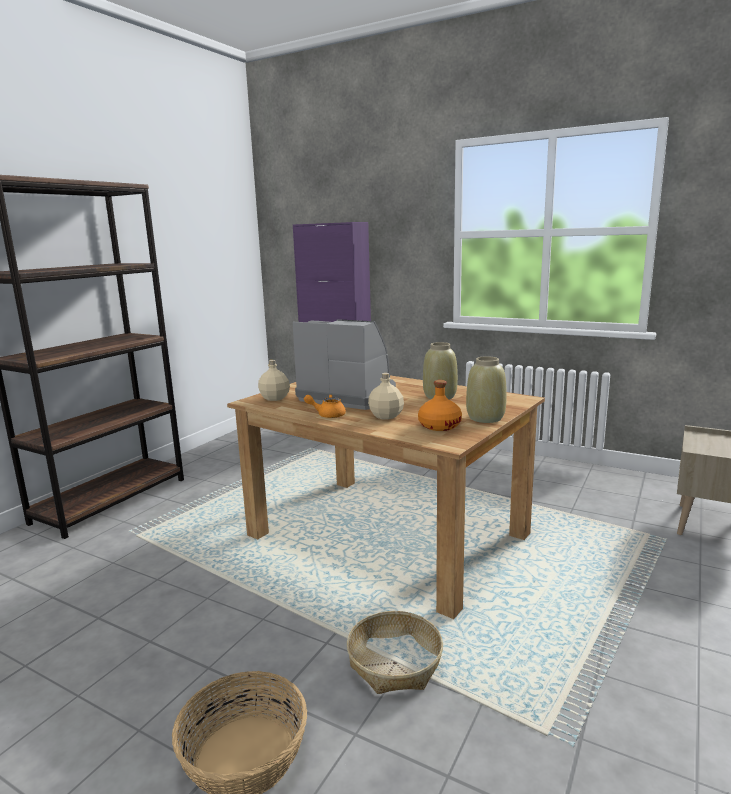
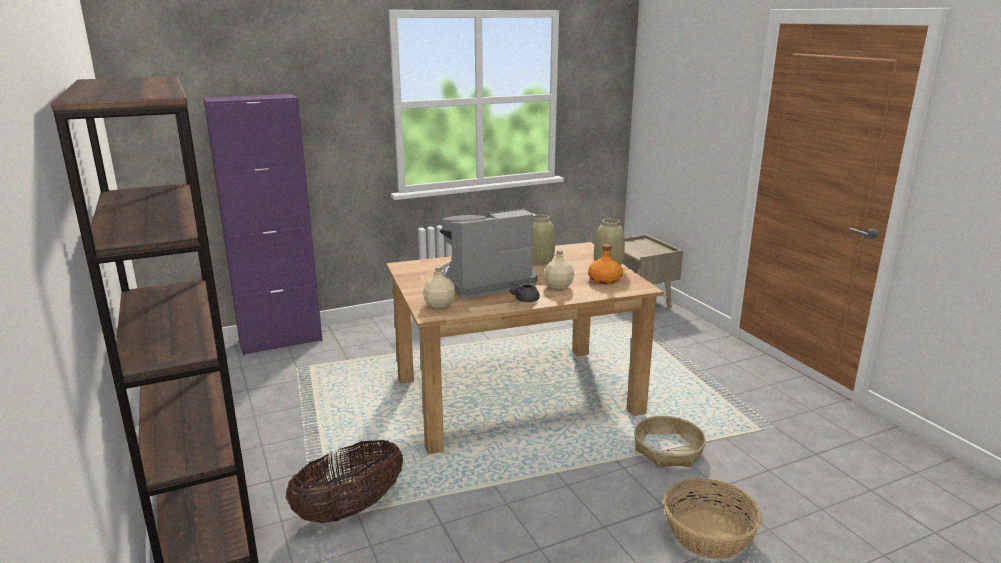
camera: 55 degrees left, 5 degrees up
orange teapot [304,394,346,418] -> grey teapot [510,282,540,302]
none -> basket [286,440,403,523]

